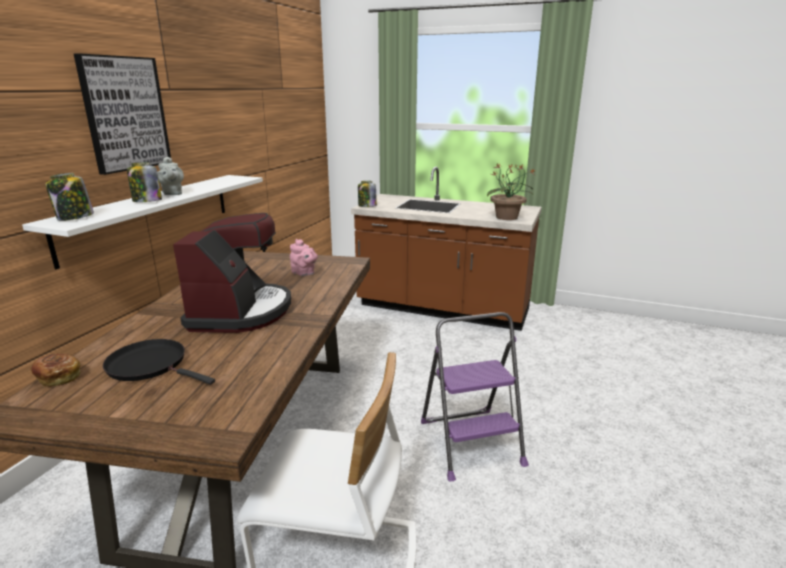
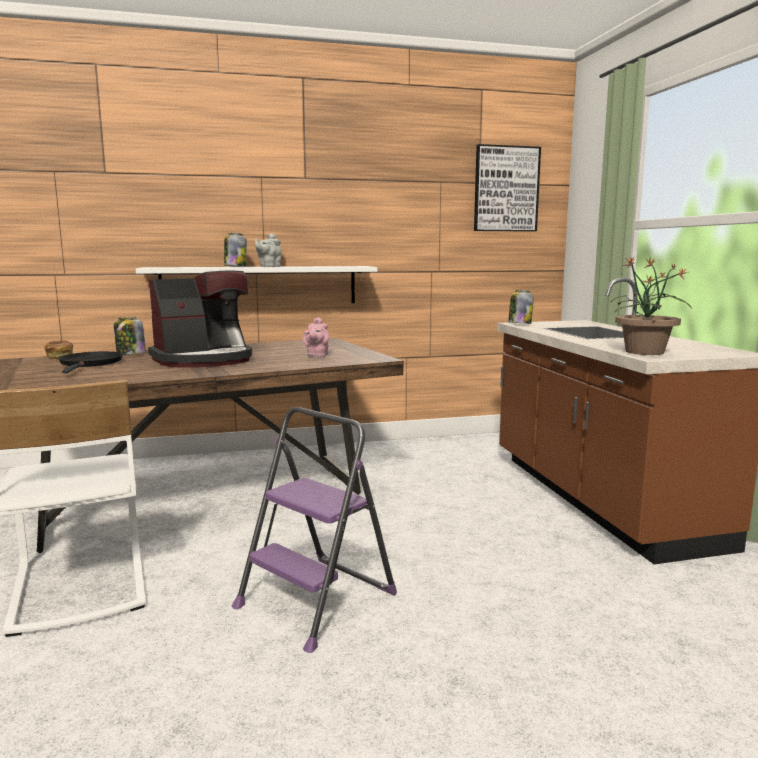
camera: 55 degrees right, 10 degrees down
jar [45,173,94,221] -> jar moved to [114,317,146,355]
picture [74,53,171,175] -> picture moved to [474,144,541,232]

